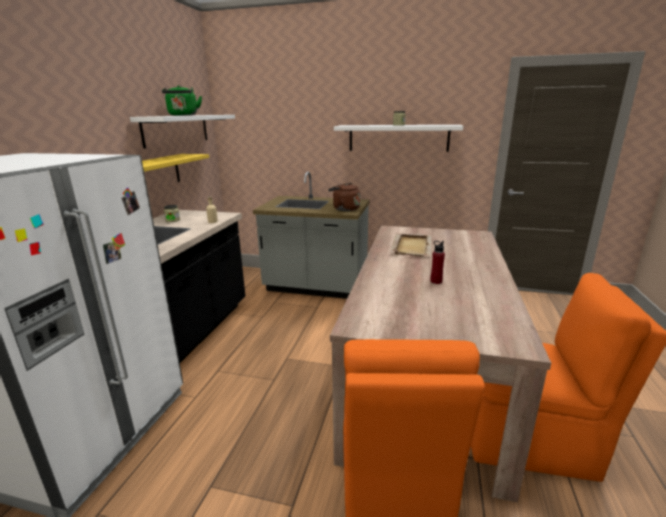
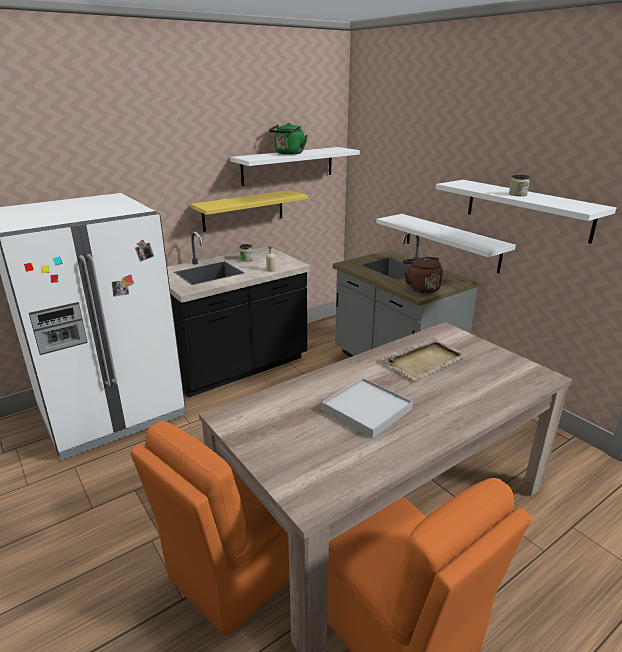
camera: 40 degrees right, 5 degrees up
red bottle [430,241,445,284] -> white tray [322,378,413,438]
none -> white shelf [376,214,516,273]

